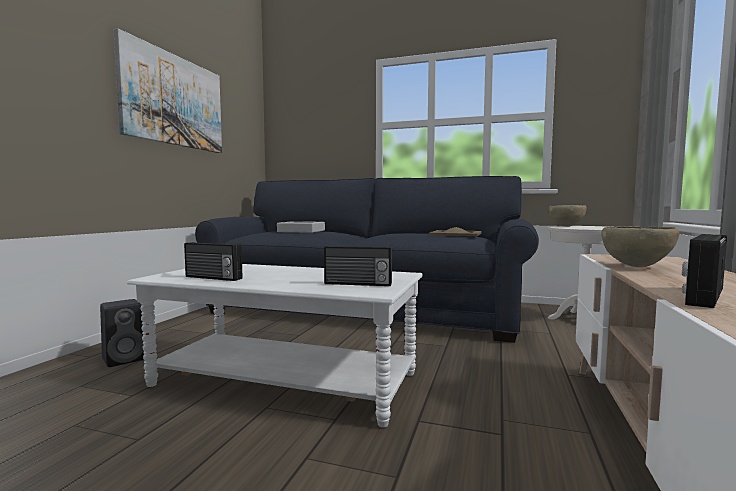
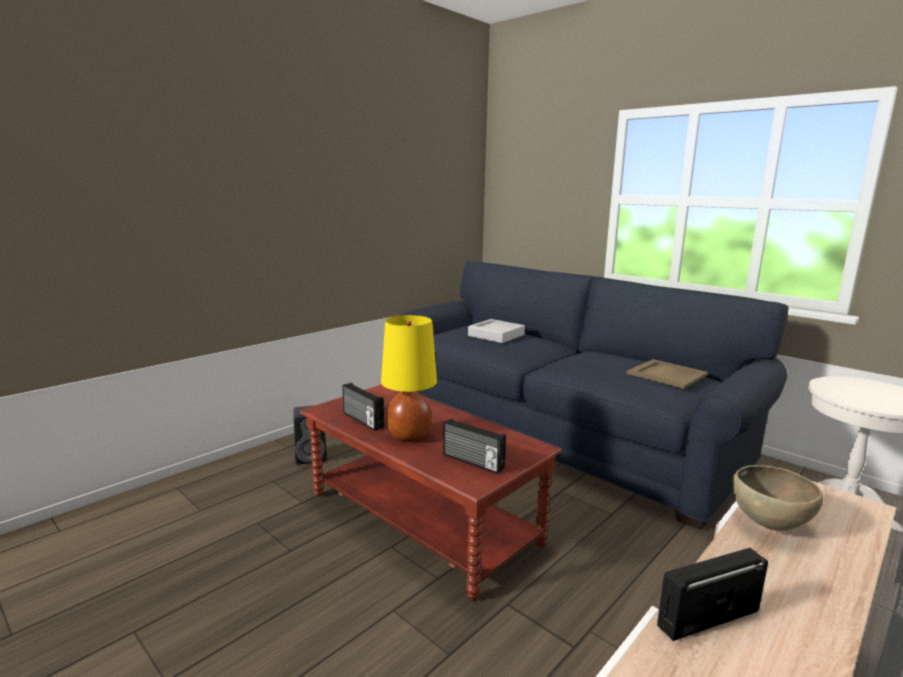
camera: 25 degrees right, 10 degrees up
picture [114,28,222,153] -> none
white coffee table [127,264,423,427] -> brown coffee table [300,384,562,601]
brown bowl [548,205,587,227] -> none
none -> yellow table lamp [381,315,437,442]

